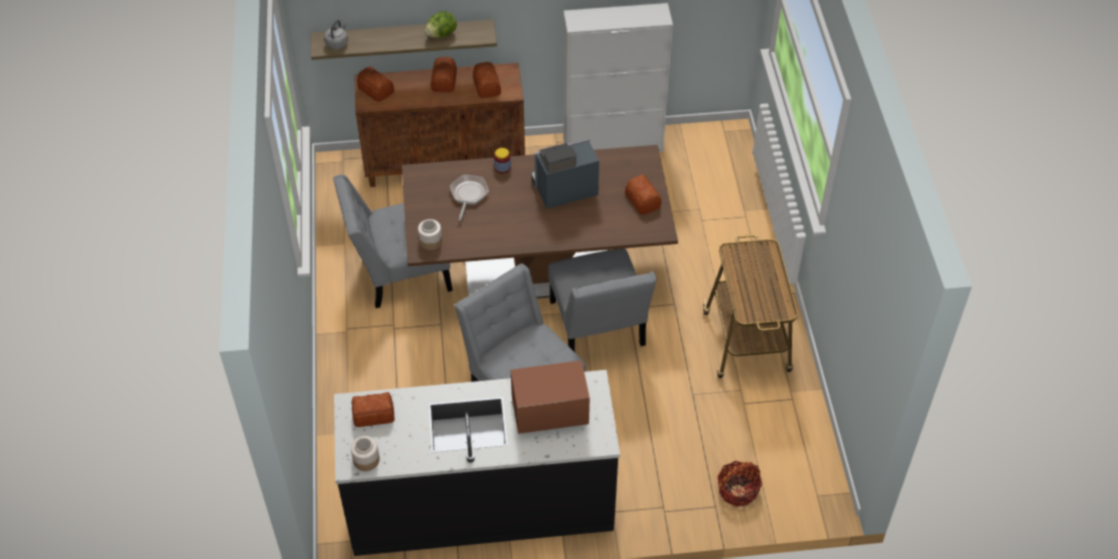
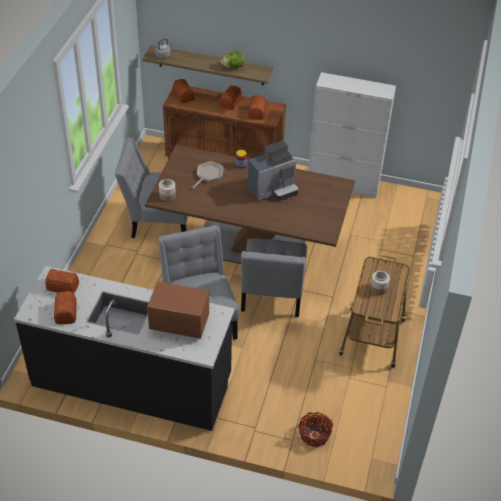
camera: 20 degrees right, 5 degrees down
jar [351,436,380,471] -> jar moved to [370,271,390,295]
coffee machine [532,138,600,209] -> coffee machine turned 150 degrees clockwise [248,141,299,201]
bread [625,175,661,215] -> bread moved to [54,291,77,324]

